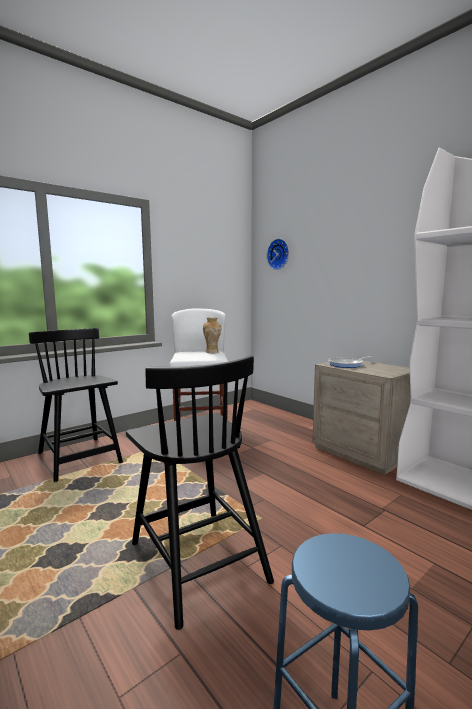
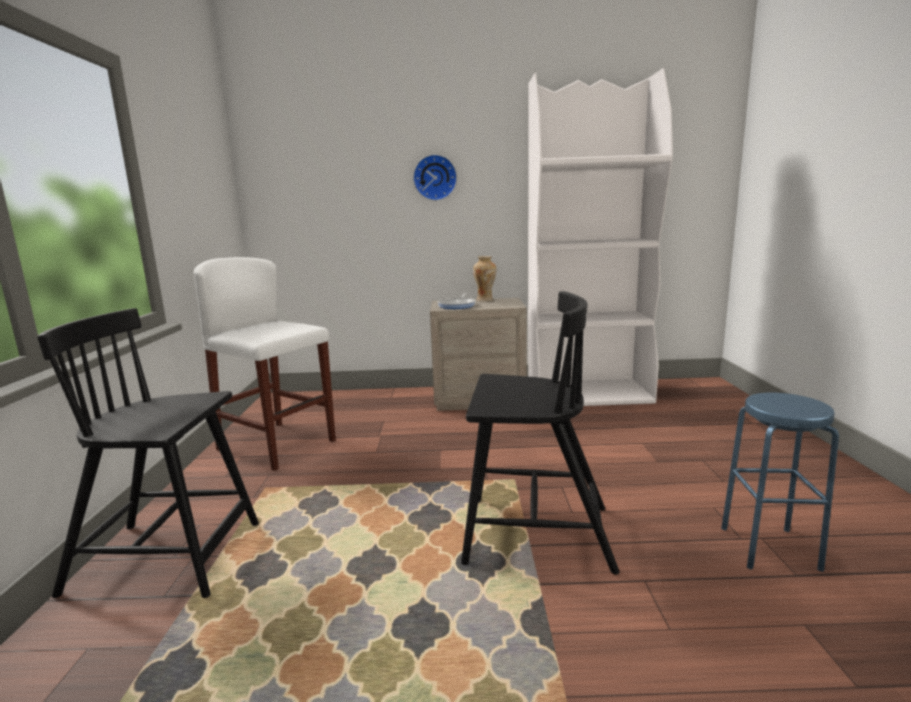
camera: 50 degrees left, 5 degrees up
vase [203,317,221,353] -> vase moved to [473,256,497,302]
wall clock [267,239,289,270] -> wall clock moved to [413,154,457,201]

